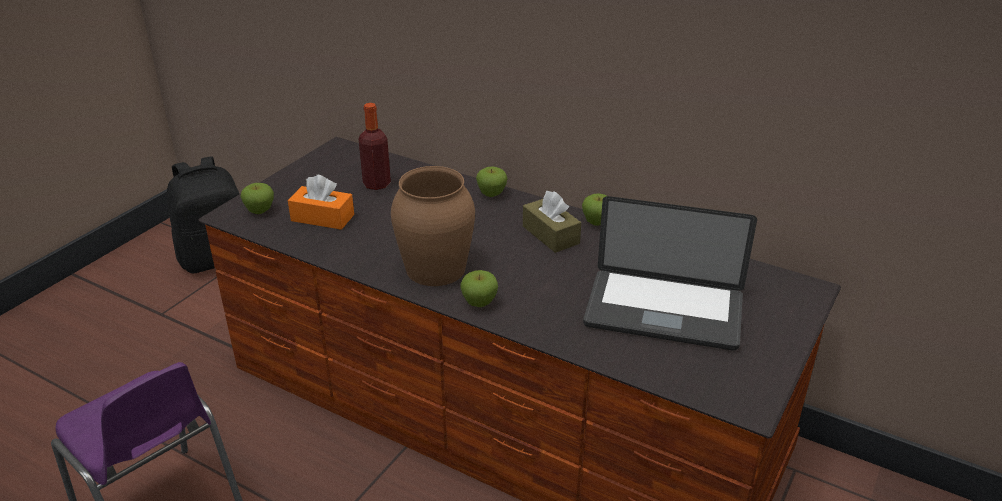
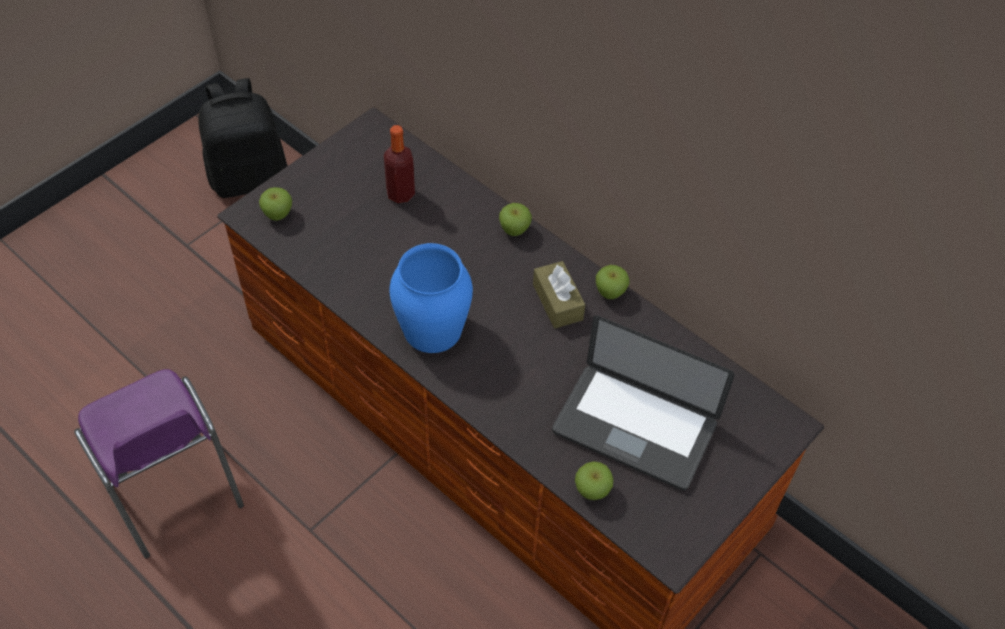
camera: 10 degrees right, 20 degrees up
orange tissue box [288,175,354,230] -> none
brown vase [391,166,475,286] -> blue vase [389,243,473,353]
apple [461,270,498,307] -> apple moved to [575,461,613,500]

